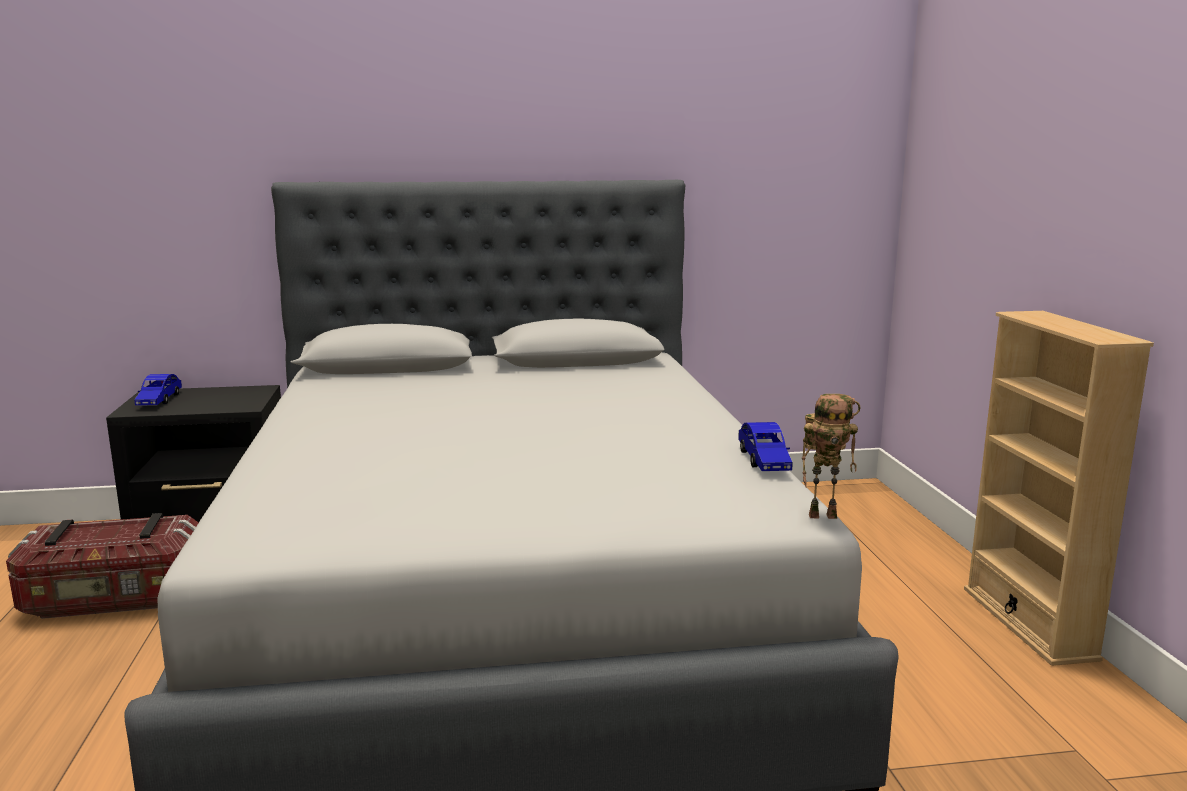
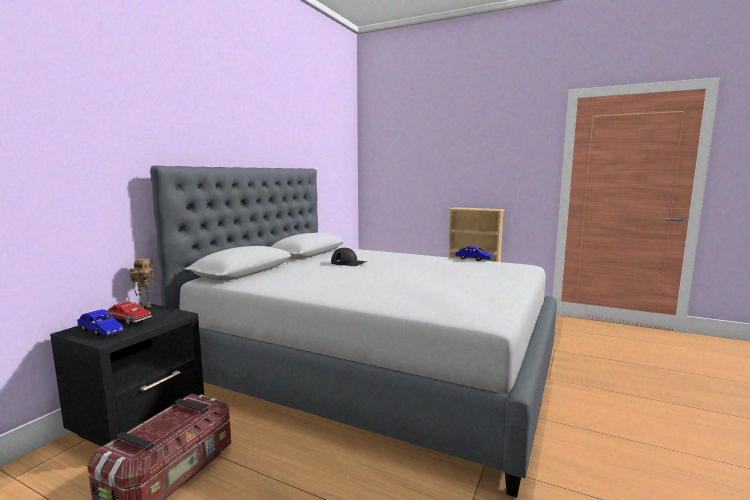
camera: 55 degrees left, 5 degrees down
toy robot [802,394,860,519] -> toy robot moved to [129,258,156,309]
none -> toy truck [105,300,152,324]
none -> black cap [331,248,367,266]

